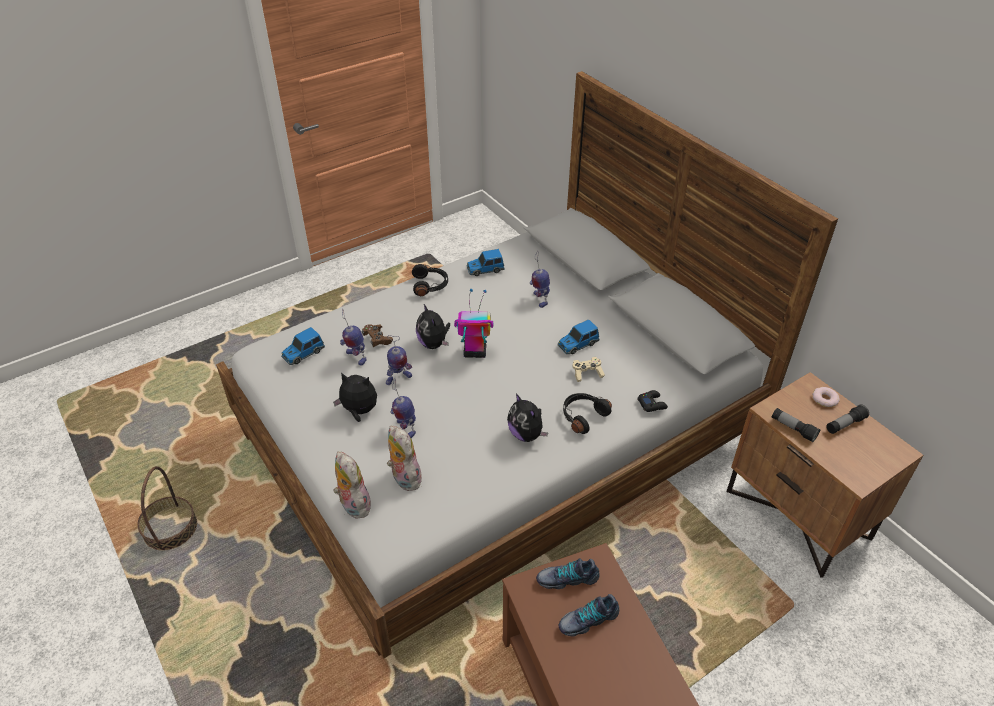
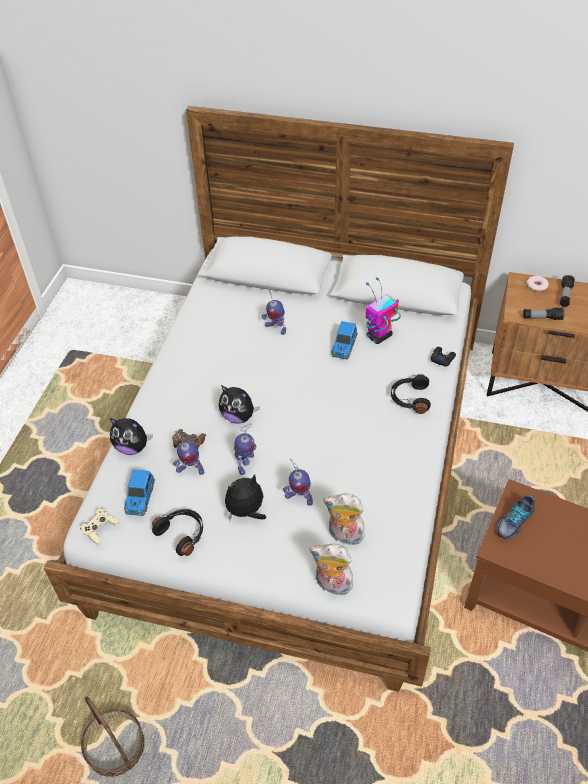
camera: 40 degrees left, 5 degrees up
black headphones [412,264,448,296] -> black headphones moved to [152,509,203,556]
toy robot [454,289,493,358] -> toy robot moved to [366,277,401,344]
toy car [467,249,504,276] -> none
plush toy [507,393,548,442] -> plush toy moved to [110,418,153,455]
shoe [559,594,619,636] -> none
beige game controller [572,357,605,382] -> beige game controller moved to [80,509,119,545]

